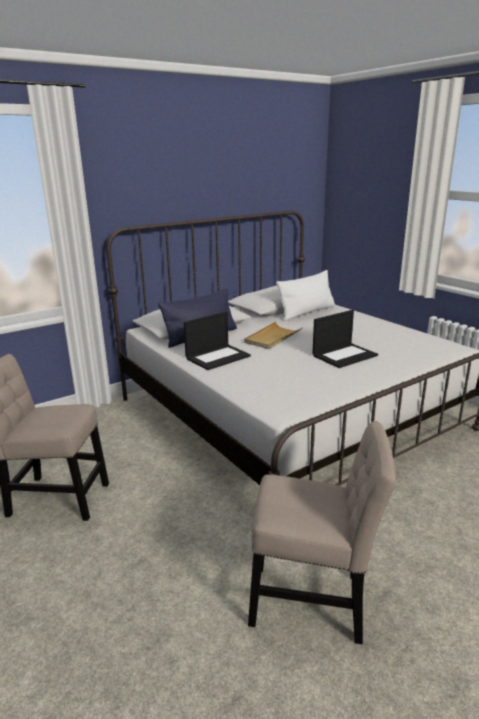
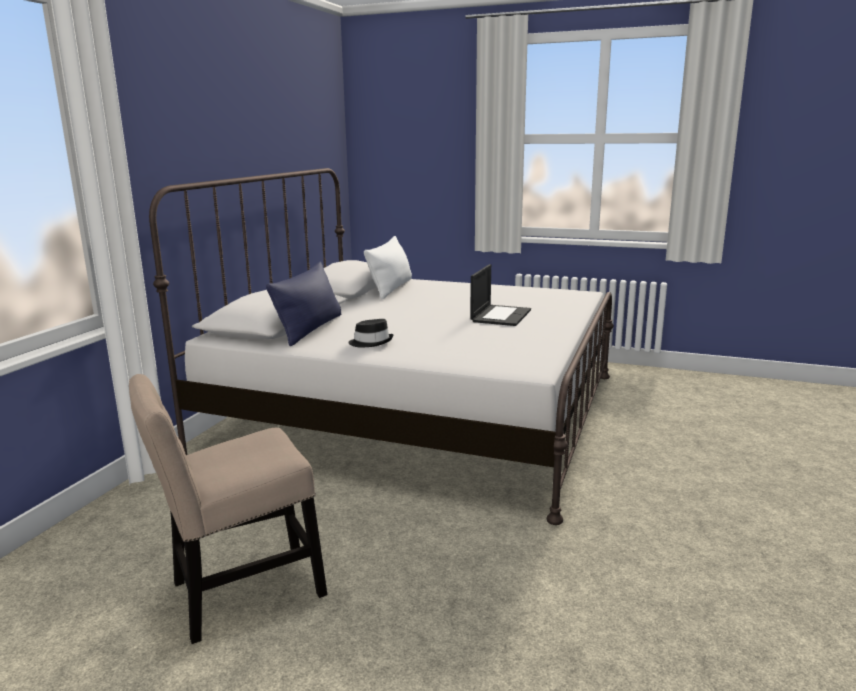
camera: 35 degrees left, 5 degrees down
laptop [184,311,251,370] -> black hat [348,319,394,347]
beige tray [244,322,303,349] -> none
beige chair [248,421,396,644] -> none

